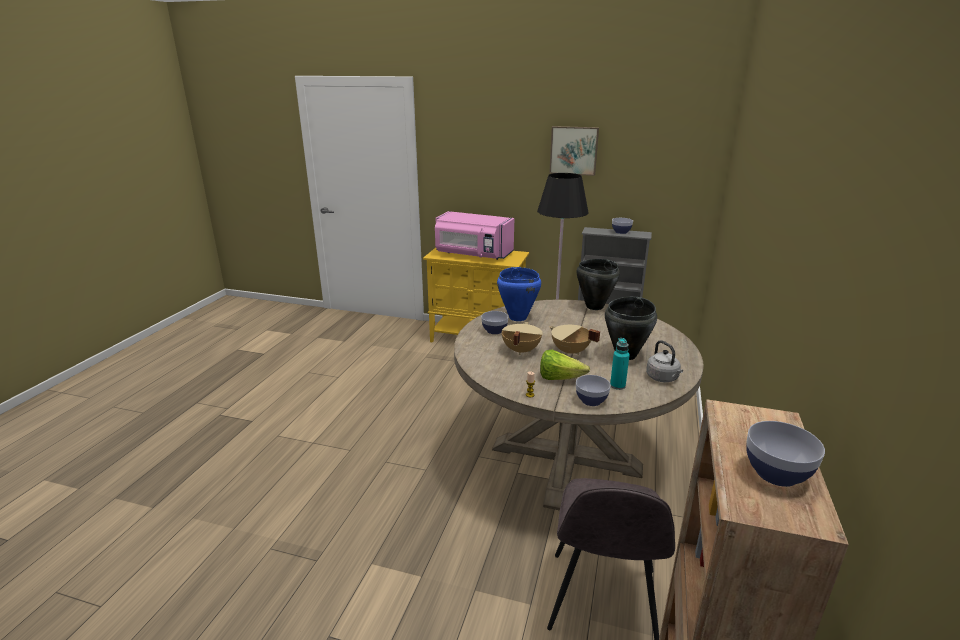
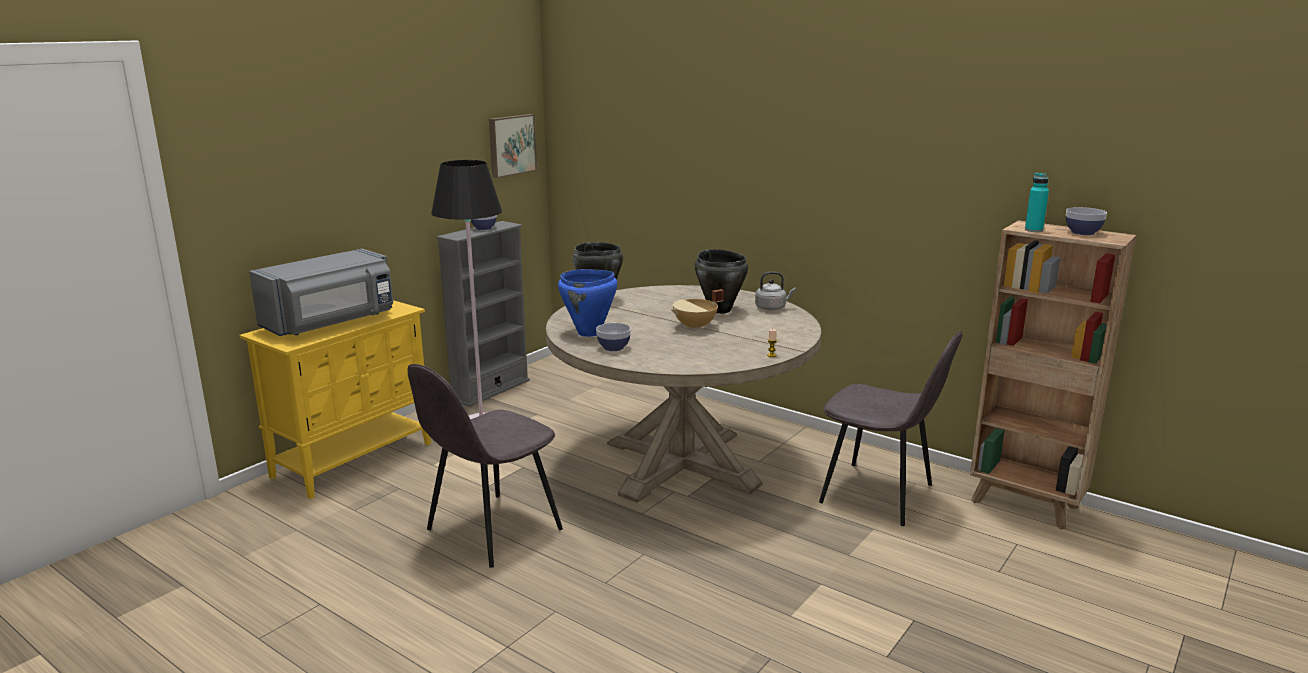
camera: 70 degrees left, 5 degrees down
pink microwave [435,211,514,260] -> grey microwave [249,249,393,336]
beige cooking pot [502,322,542,355] -> none
lettuce [540,350,590,380] -> none
picture [549,126,599,176] -> picture moved to [489,114,537,178]
bowl [576,375,611,406] -> none
turquoise bottle [610,338,629,390] -> turquoise bottle moved to [1025,173,1049,232]
none -> grey chair [408,364,563,568]

